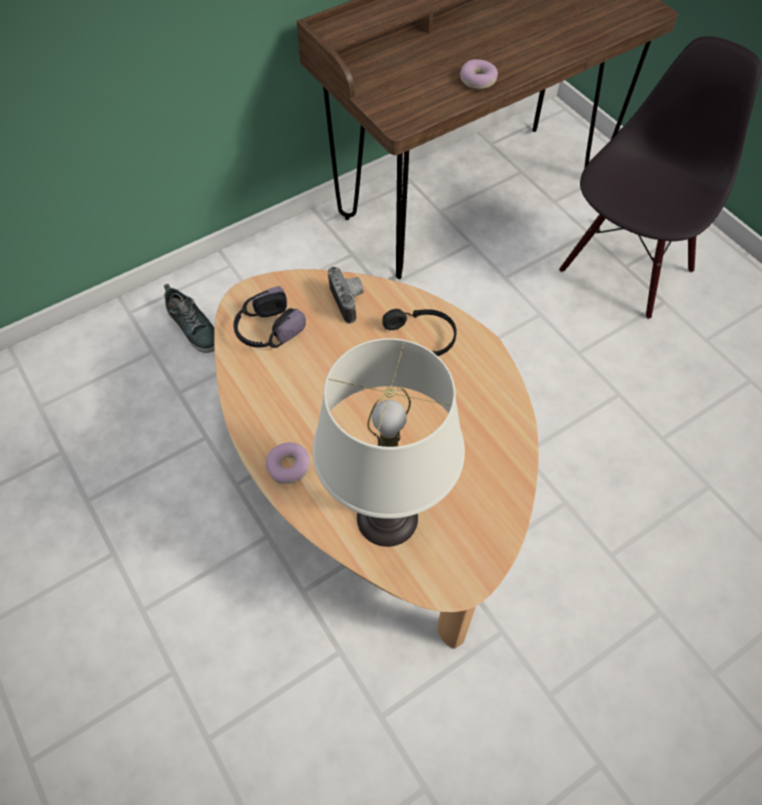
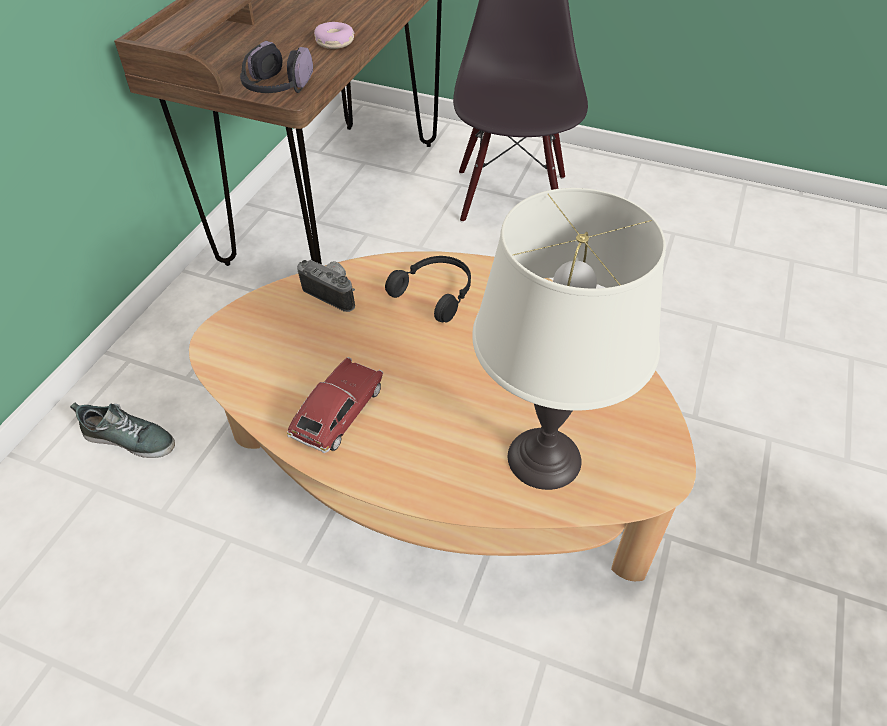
camera: 35 degrees left, 10 degrees down
headphones [233,286,306,348] -> headphones moved to [240,41,313,93]
donut [266,443,310,484] -> none
none -> toy car [287,357,383,453]

